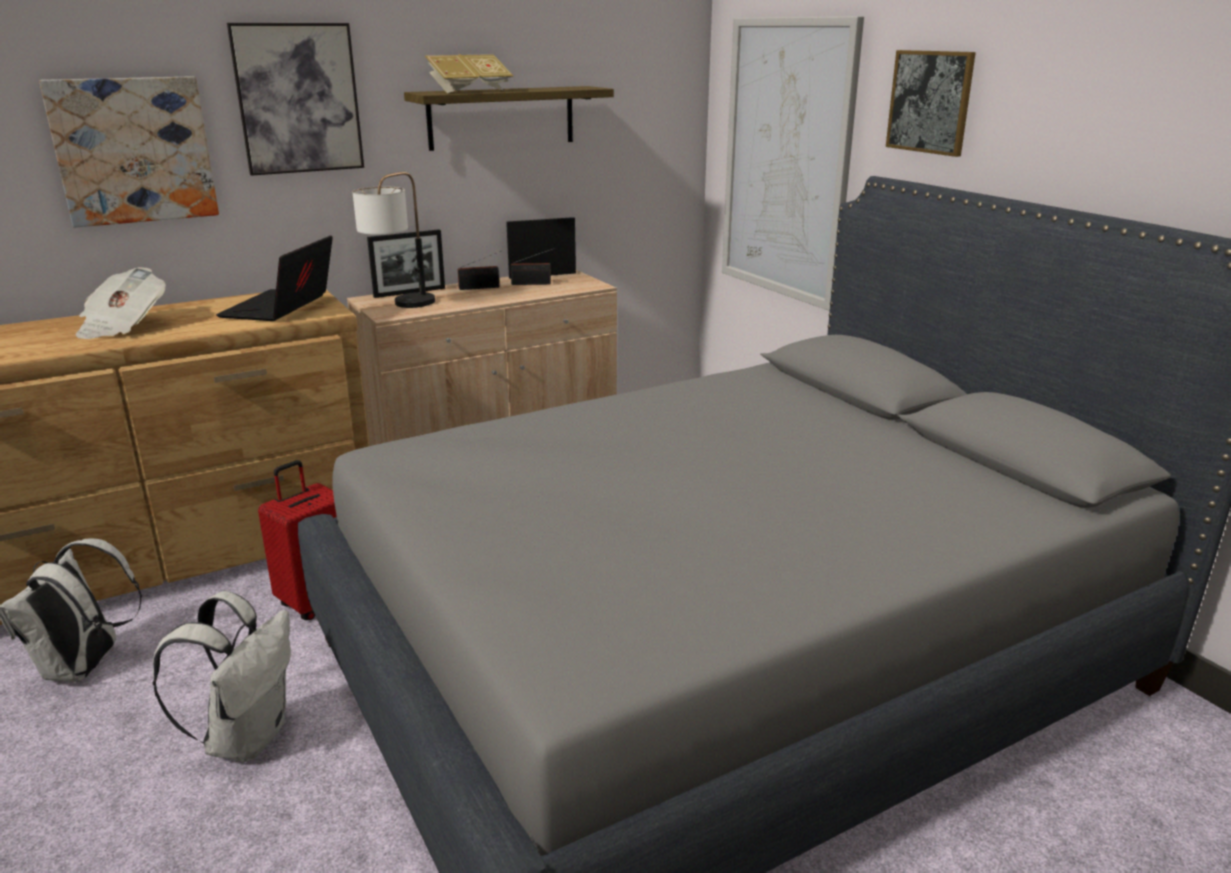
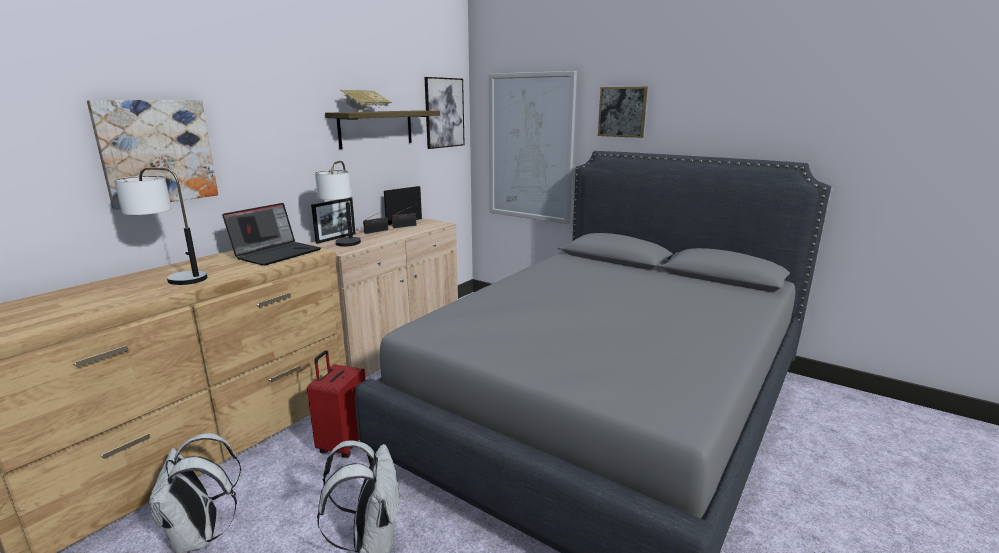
camera: 25 degrees left, 5 degrees down
newspaper [76,267,166,339] -> table lamp [114,167,207,285]
laptop [216,235,333,321] -> laptop turned 135 degrees counterclockwise [222,203,321,266]
picture [227,23,364,176] -> picture moved to [424,77,465,149]

